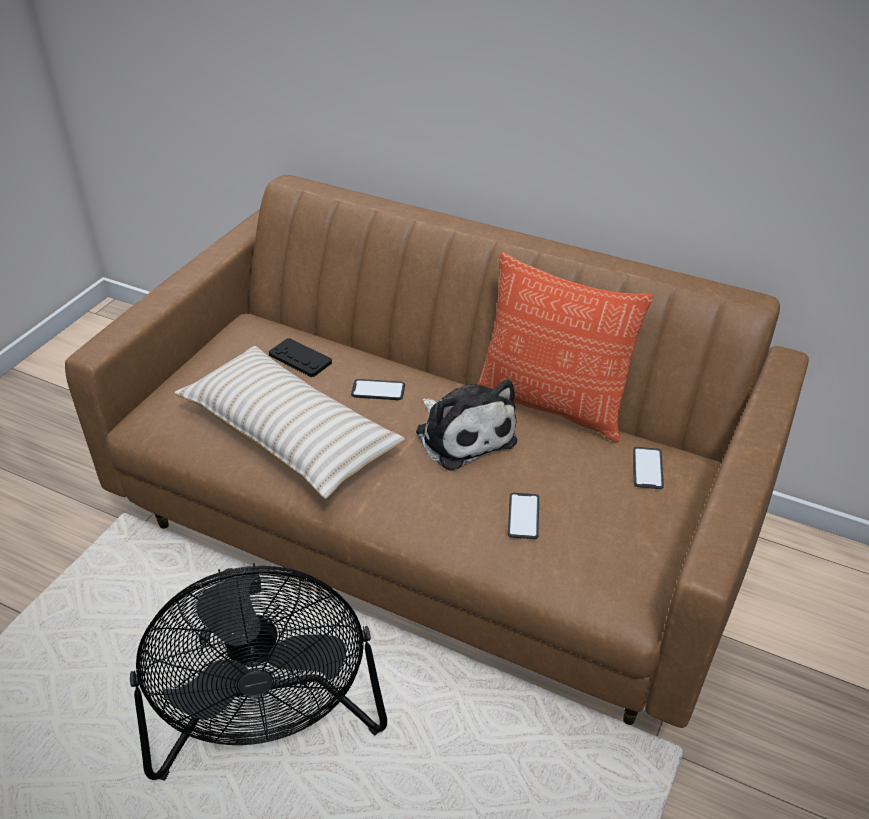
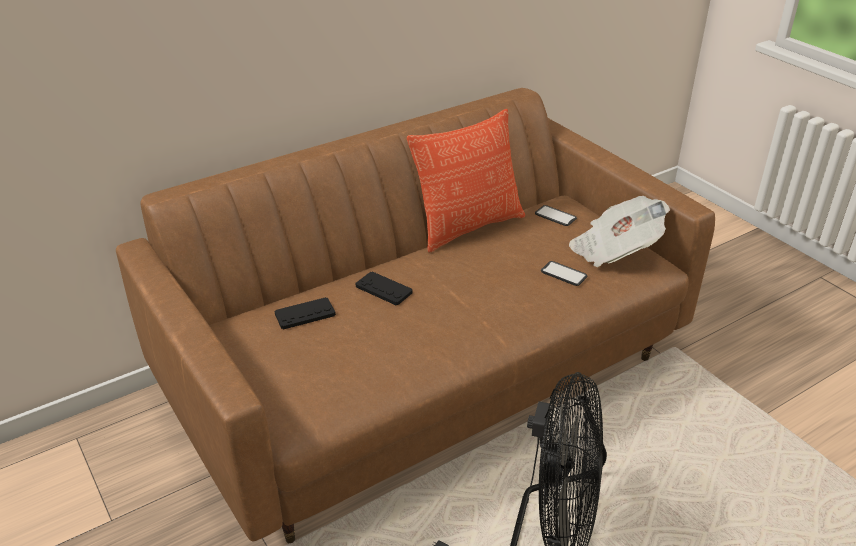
camera: 60 degrees left, 5 degrees down
beige pillow [174,346,405,499] -> none
phone [351,379,405,400] -> black game controller [355,271,413,305]
plush toy [416,380,517,471] -> none
none -> newspaper [569,196,670,267]

